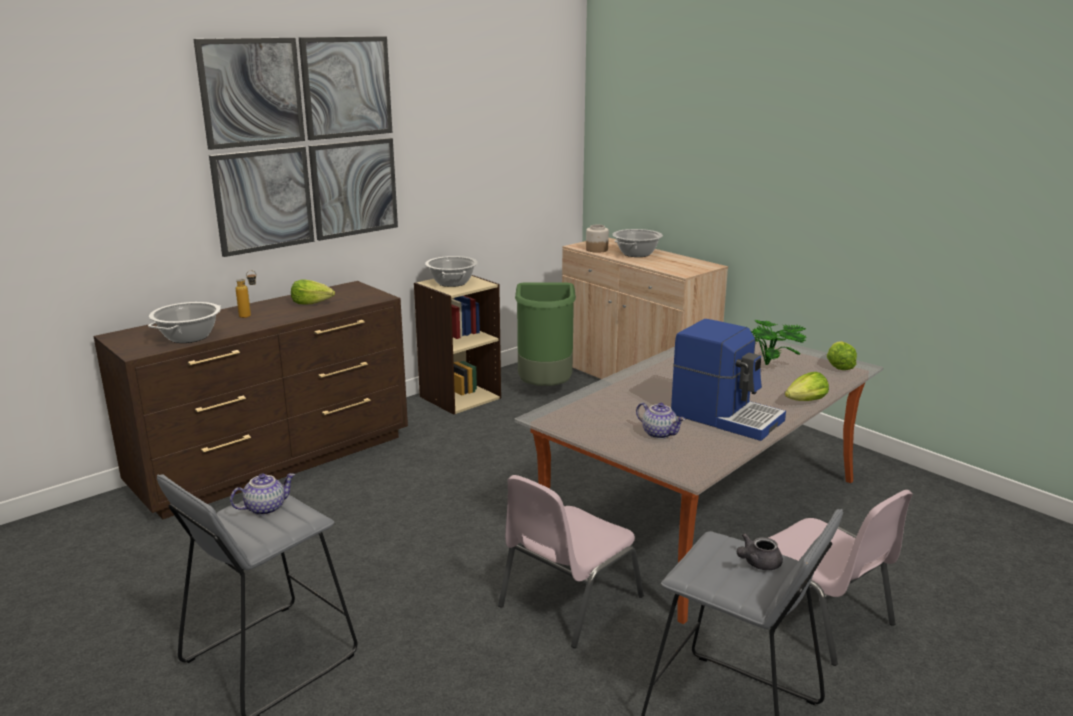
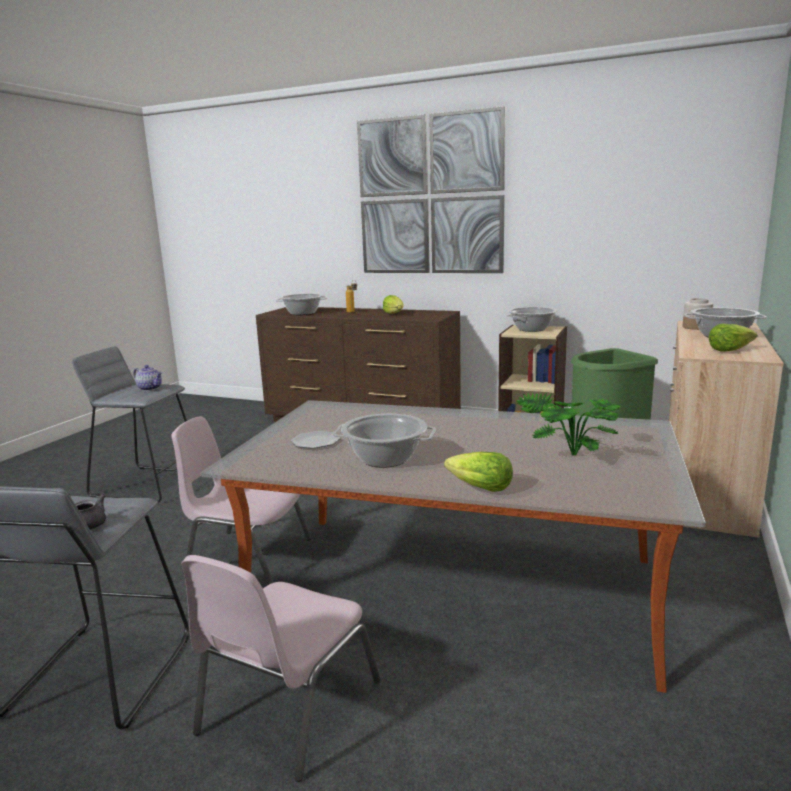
camera: 65 degrees right, 5 degrees down
teapot [636,402,685,439] -> plate [291,431,340,449]
coffee machine [671,319,786,441] -> cooking pot [333,414,436,468]
lettuce [827,341,857,370] -> lettuce moved to [709,324,758,352]

